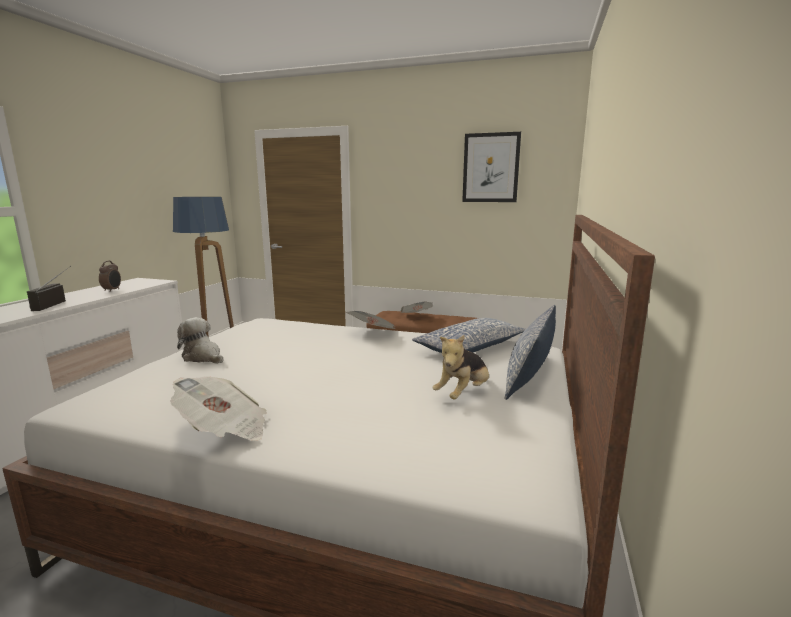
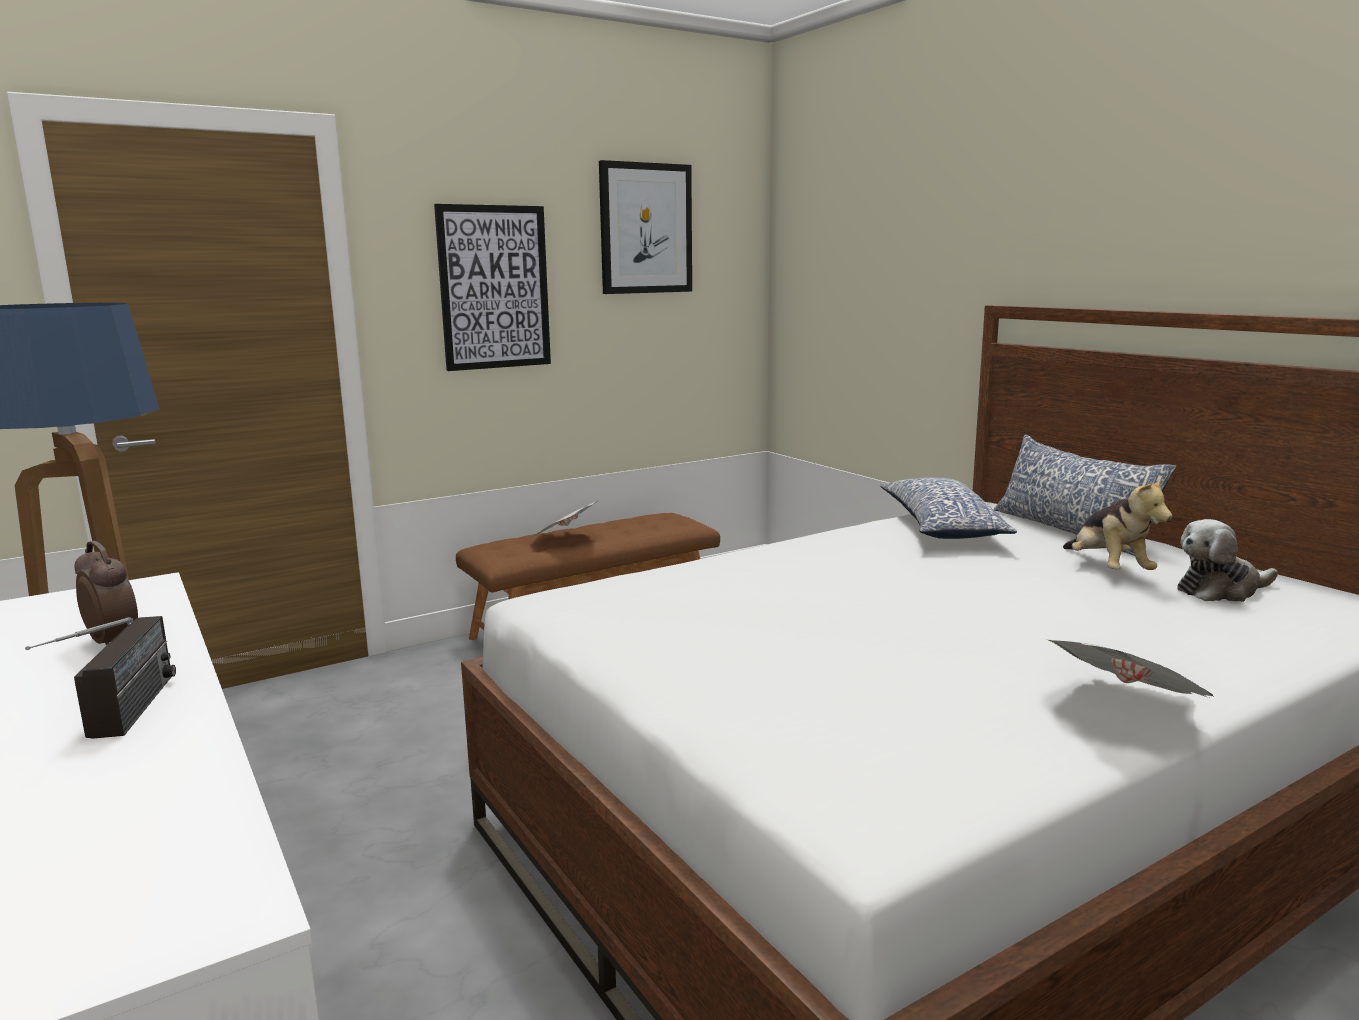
camera: 50 degrees left, 0 degrees up
radio [27,267,69,311] -> radio turned 135 degrees counterclockwise [25,616,176,739]
plush toy [177,317,223,363] -> plush toy moved to [1177,519,1278,602]
newspaper [345,311,396,329] -> none
none -> picture [434,204,551,371]

